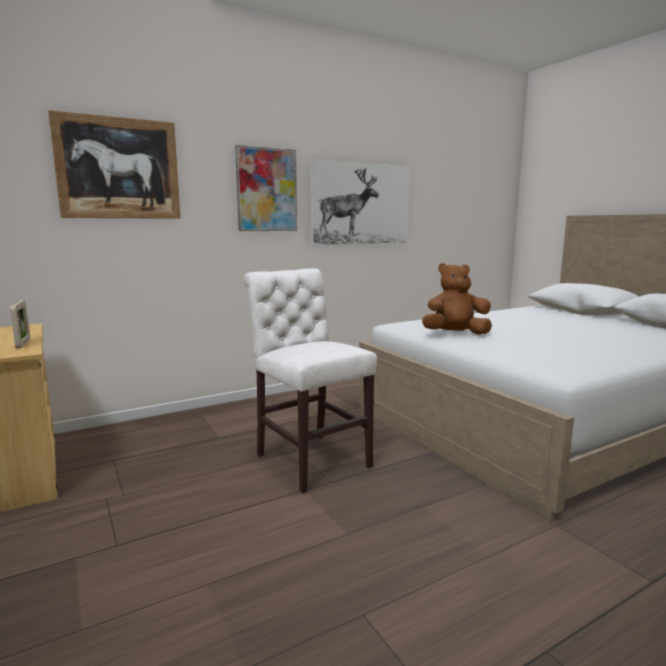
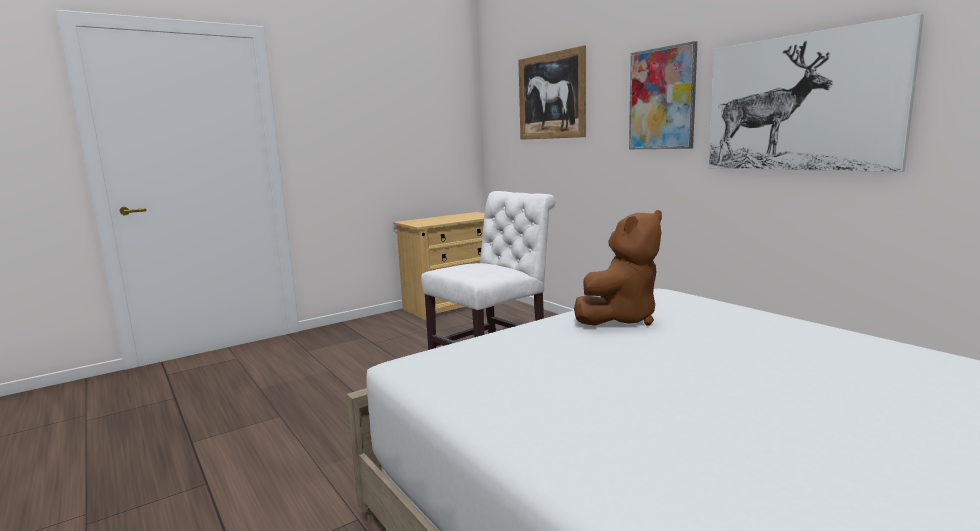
camera: 85 degrees right, 0 degrees up
picture frame [10,301,30,348] -> none
brown plush toy [422,263,492,335] -> brown plush toy turned 60 degrees clockwise [574,210,662,326]

